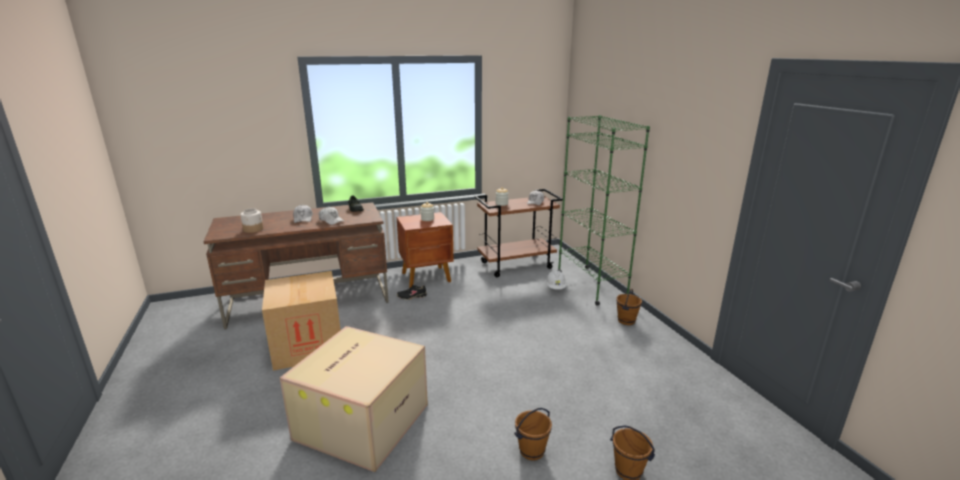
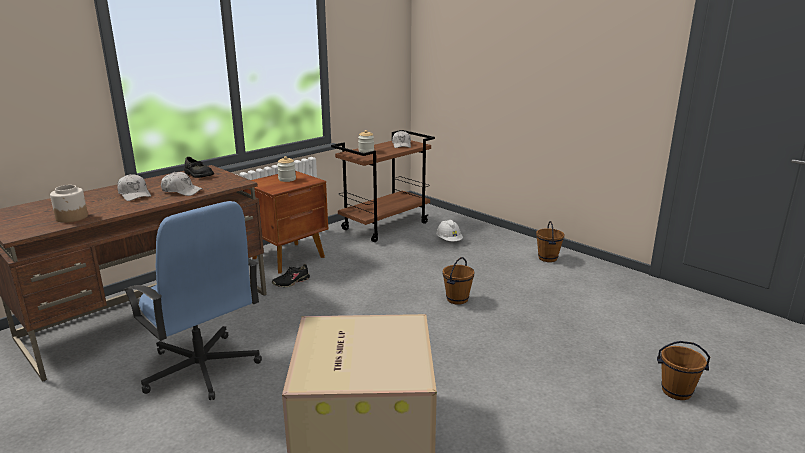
camera: 25 degrees left, 0 degrees up
cardboard box [262,271,341,371] -> blue office chair [123,201,262,400]
brown bucket [514,408,552,461] -> brown bucket moved to [443,257,474,305]
green bookcase [558,115,650,306] -> none

